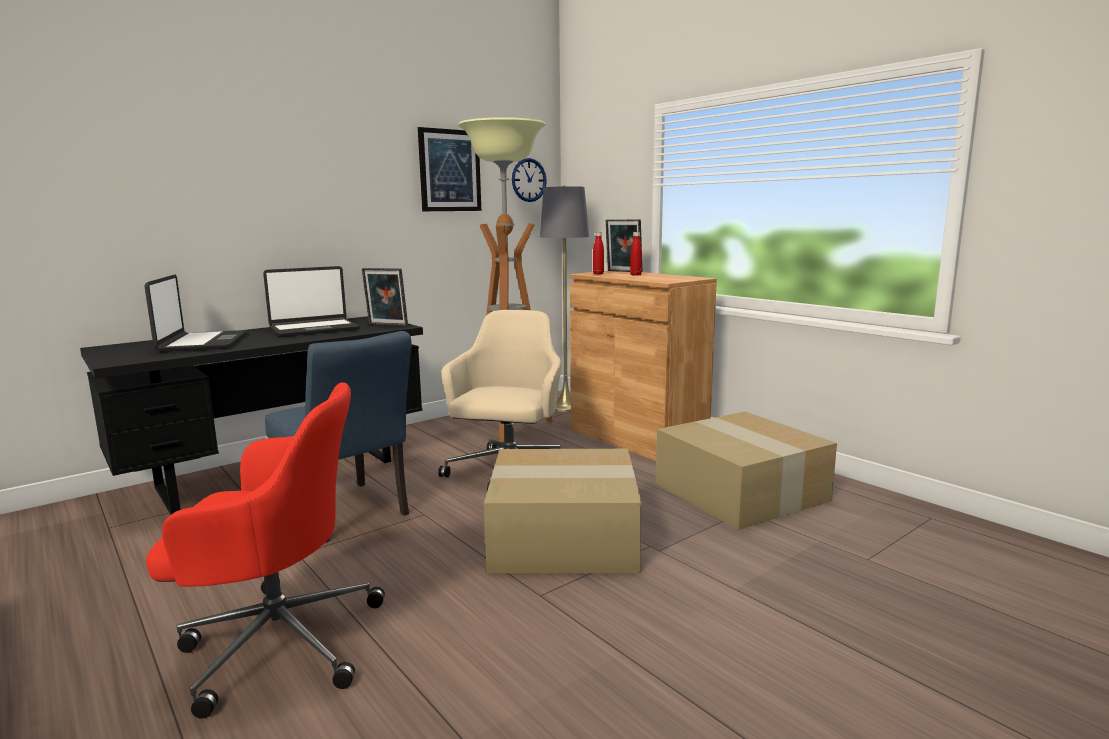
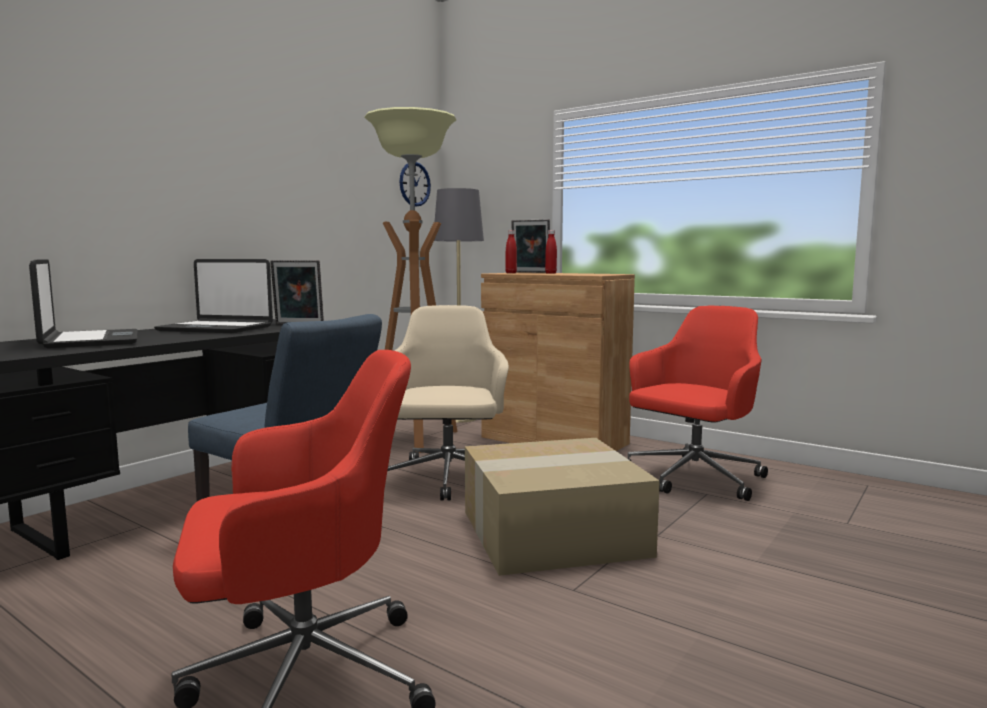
camera: 15 degrees left, 5 degrees down
laptop [263,266,360,337] -> laptop turned 60 degrees clockwise [154,259,273,333]
picture [418,127,481,211] -> none
cardboard box [656,412,837,530] -> red office chair [628,306,768,501]

